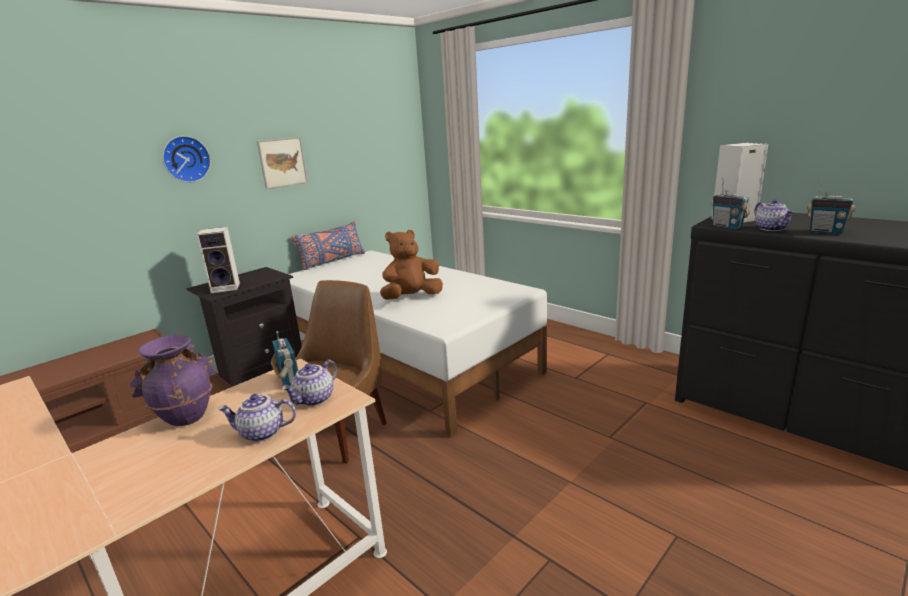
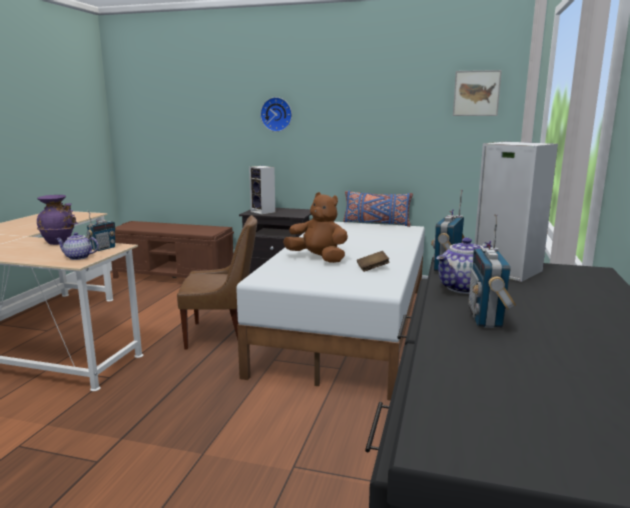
camera: 60 degrees right, 5 degrees down
teapot [218,394,296,442] -> none
picture [257,137,308,189] -> picture moved to [453,70,502,116]
none -> brown book [357,251,390,272]

